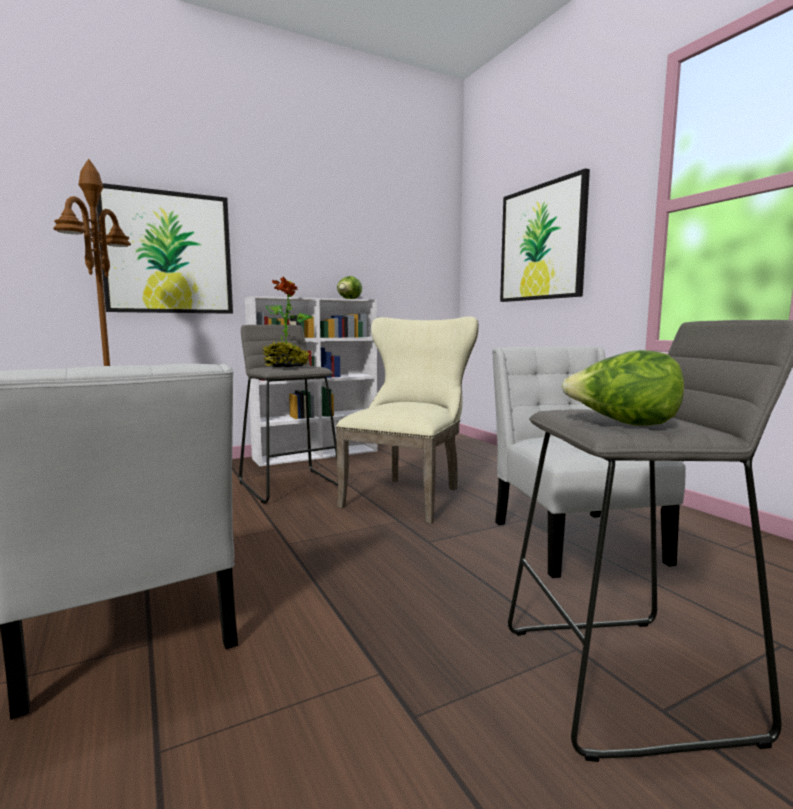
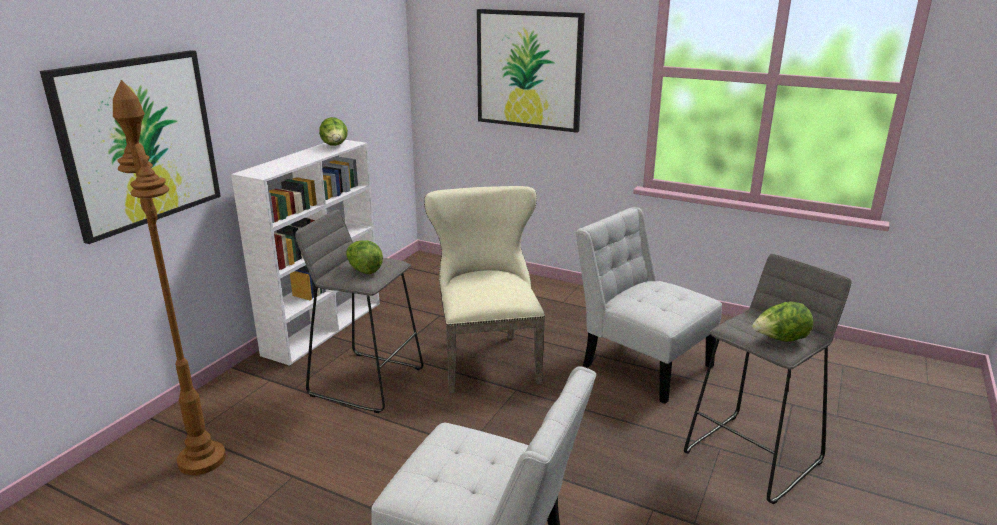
camera: 35 degrees left, 15 degrees up
potted plant [263,277,313,367] -> lettuce [346,240,383,274]

